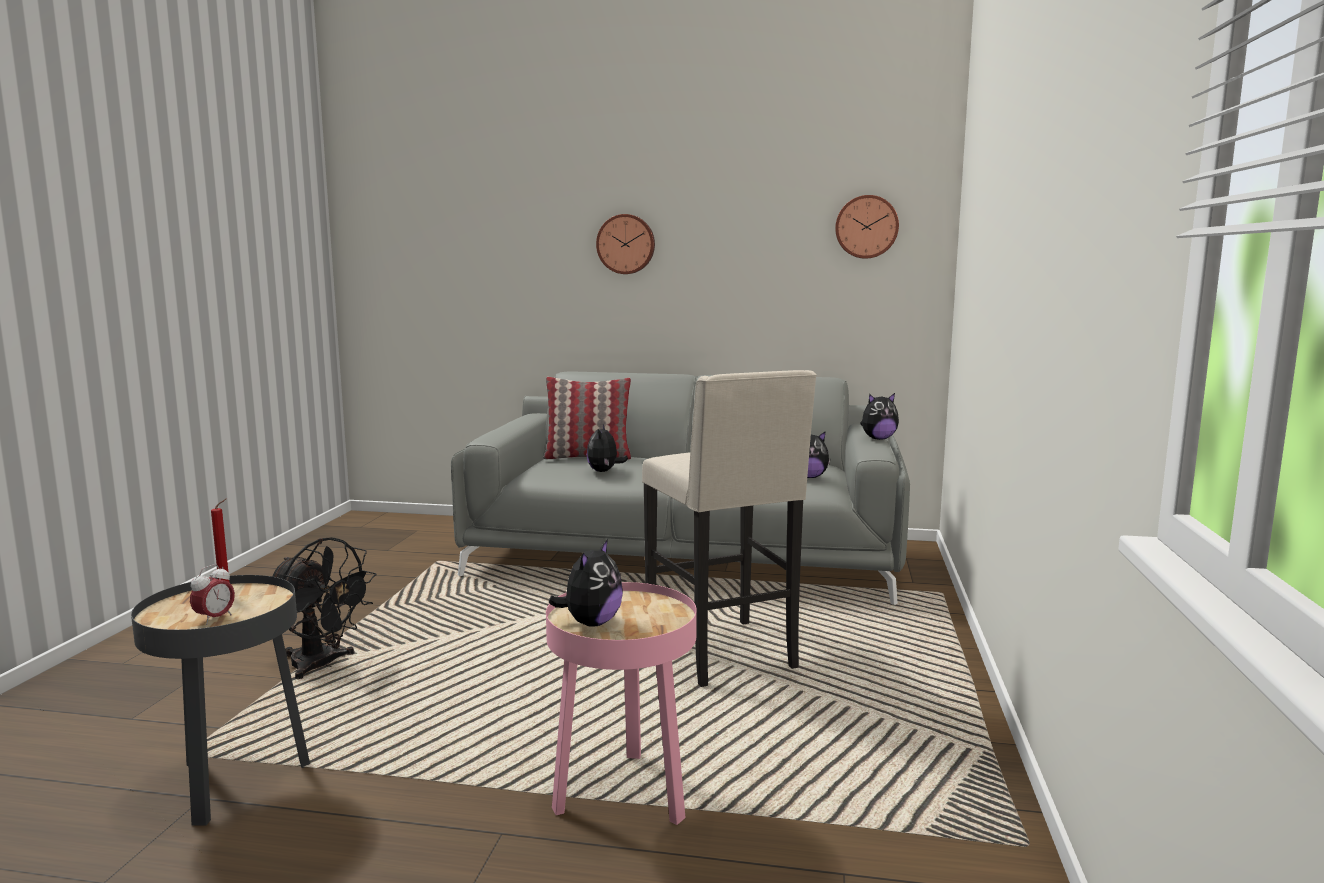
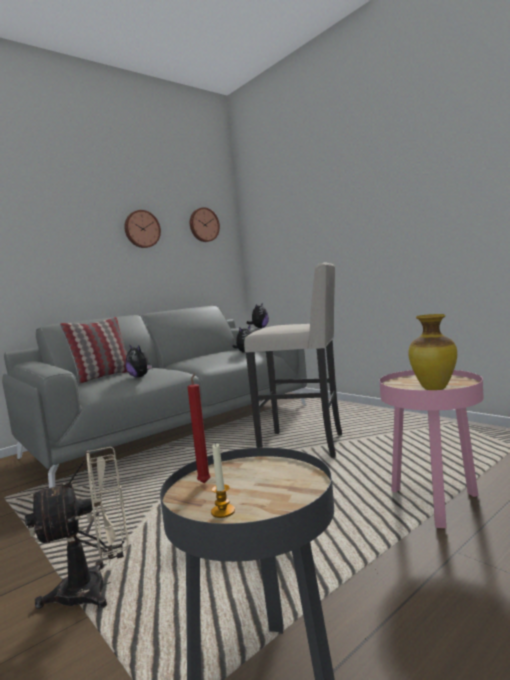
camera: 50 degrees left, 5 degrees down
alarm clock [190,564,235,625] -> none
black fan [272,538,377,679] -> beige fan [25,447,129,609]
plush toy [548,539,623,627] -> vase [408,314,457,390]
wall clock [596,214,655,274] -> wall clock moved to [124,210,161,248]
none -> candle [211,443,235,518]

